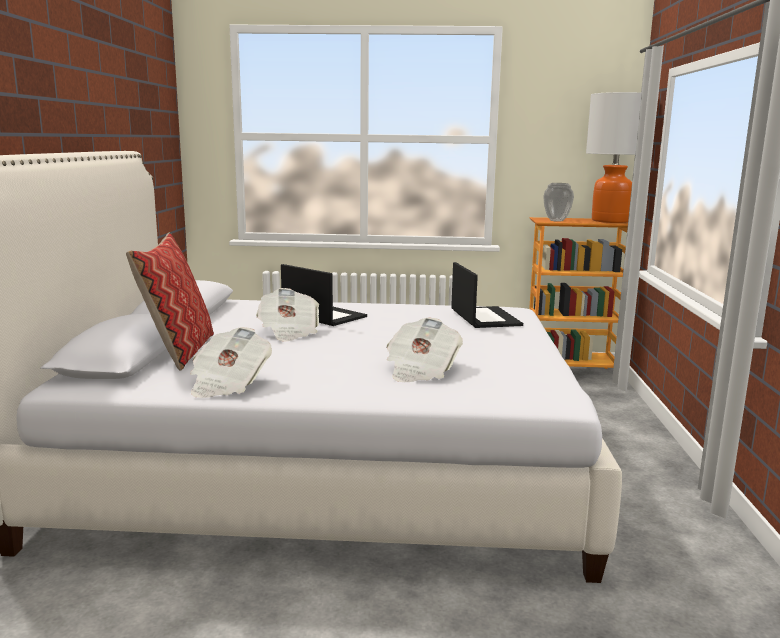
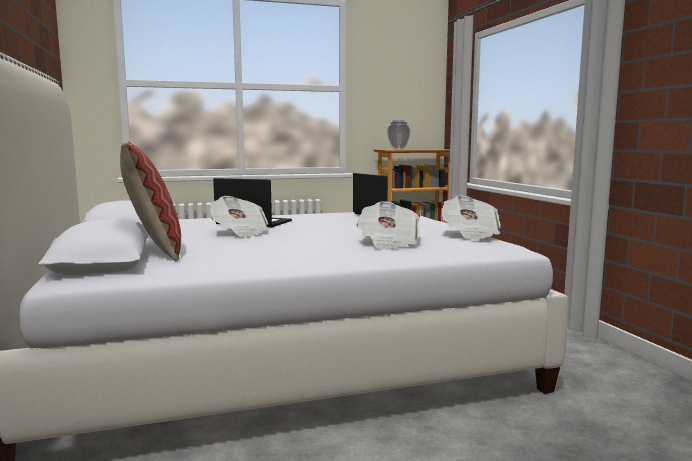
camera: 20 degrees left, 5 degrees down
newspaper [190,327,272,398] -> newspaper moved to [441,195,501,240]
table lamp [586,92,642,223] -> none

